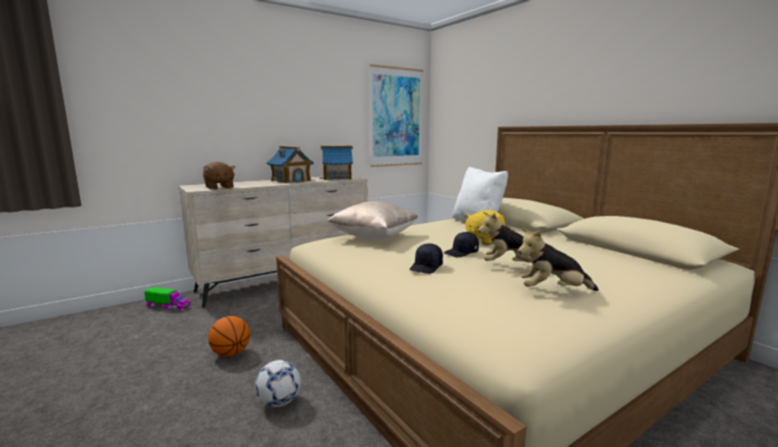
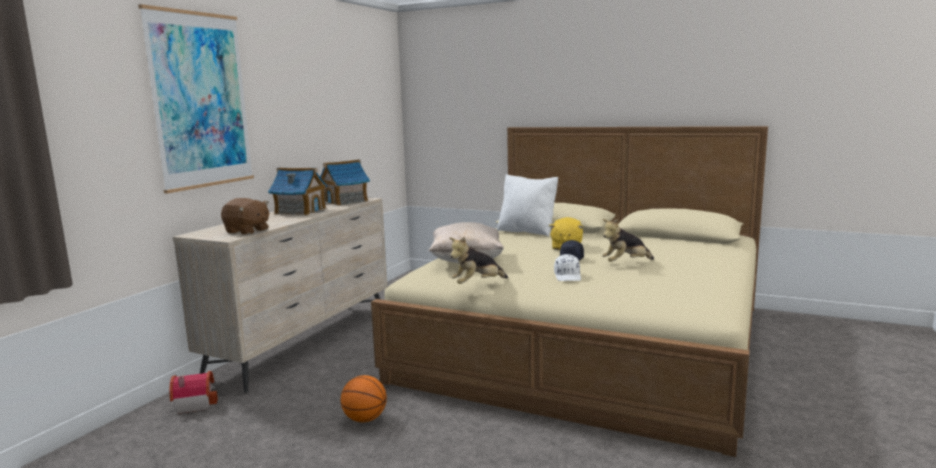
camera: 30 degrees left, 0 degrees up
toy truck [144,287,191,311] -> toy house [169,371,218,414]
football [255,360,301,407] -> none
picture [369,64,423,167] -> picture moved to [138,4,254,194]
black cap [410,243,443,274] -> white cap [554,254,581,281]
plush toy [518,228,599,291] -> plush toy moved to [449,237,508,284]

